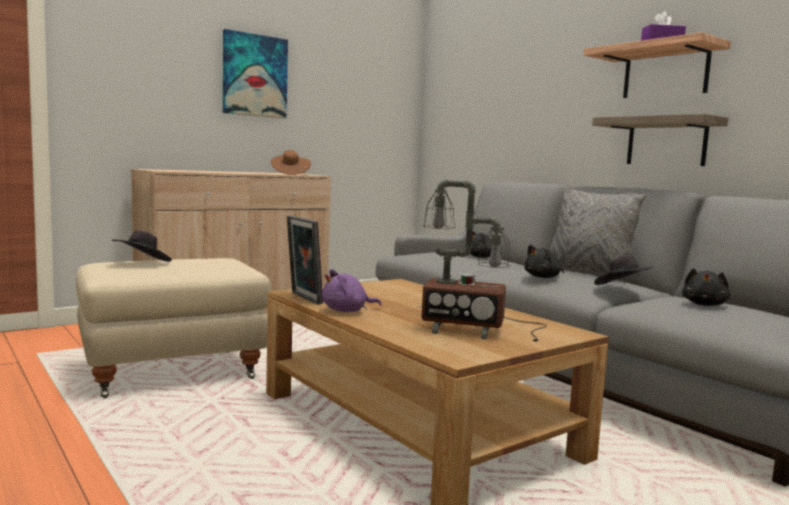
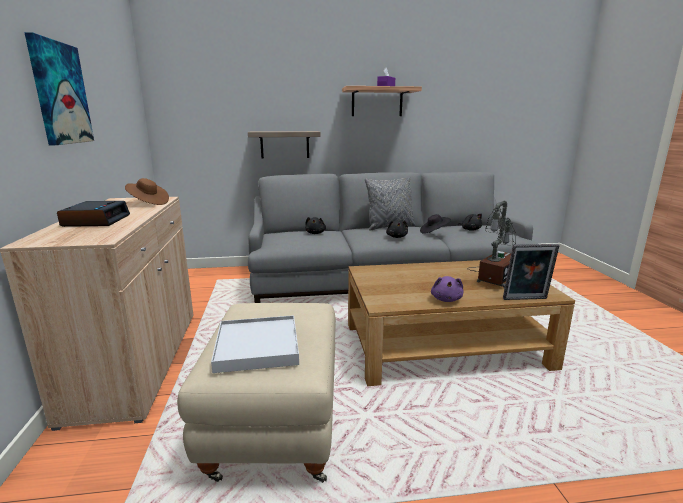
camera: 60 degrees left, 10 degrees up
black hat [111,230,172,262] -> white tray [211,315,299,373]
picture frame [287,215,323,305] -> picture frame moved to [503,244,560,300]
shelf [592,114,728,166] -> shelf moved to [248,131,321,158]
none -> alarm clock [57,201,130,227]

